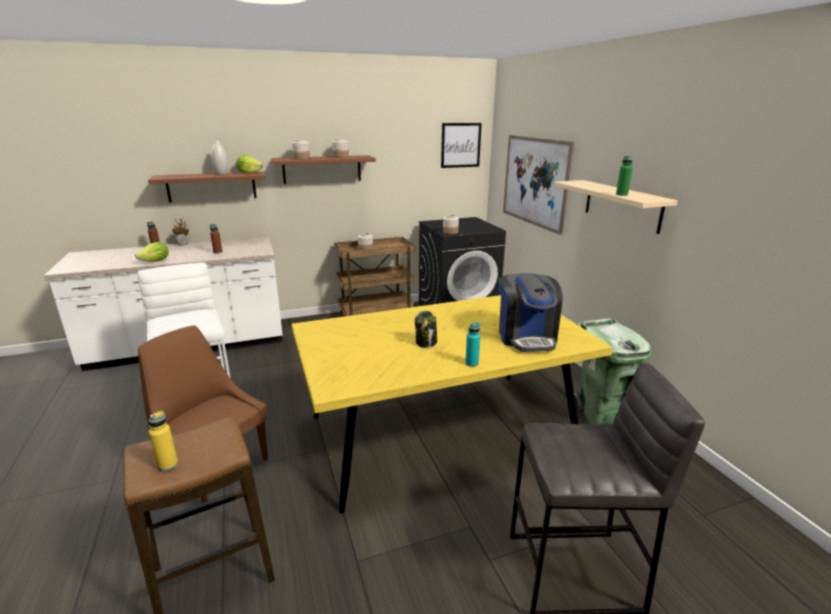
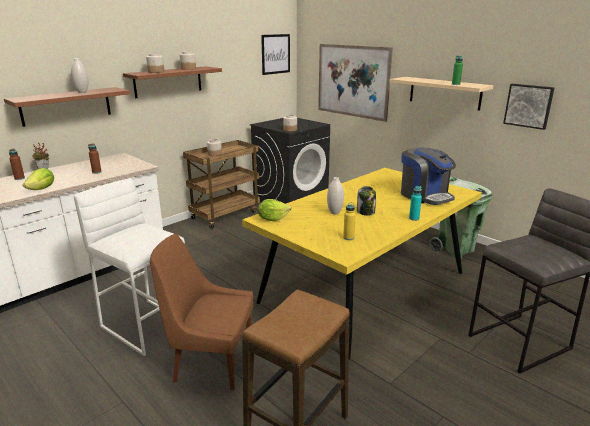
camera: 25 degrees left, 0 degrees up
yellow bottle [149,411,178,471] -> yellow bottle moved to [343,202,356,240]
lettuce [236,155,263,174] -> lettuce moved to [258,199,291,221]
none -> white vase [327,177,344,215]
none -> picture [503,84,555,130]

